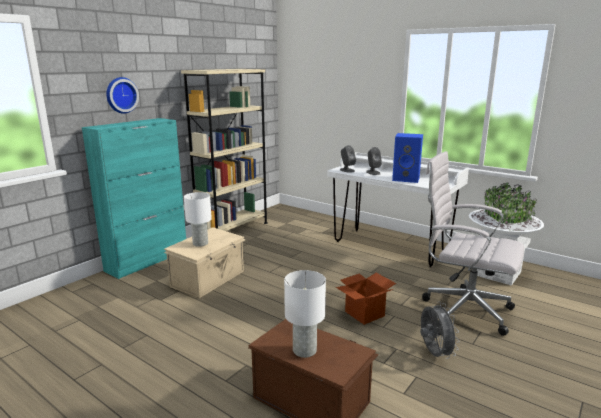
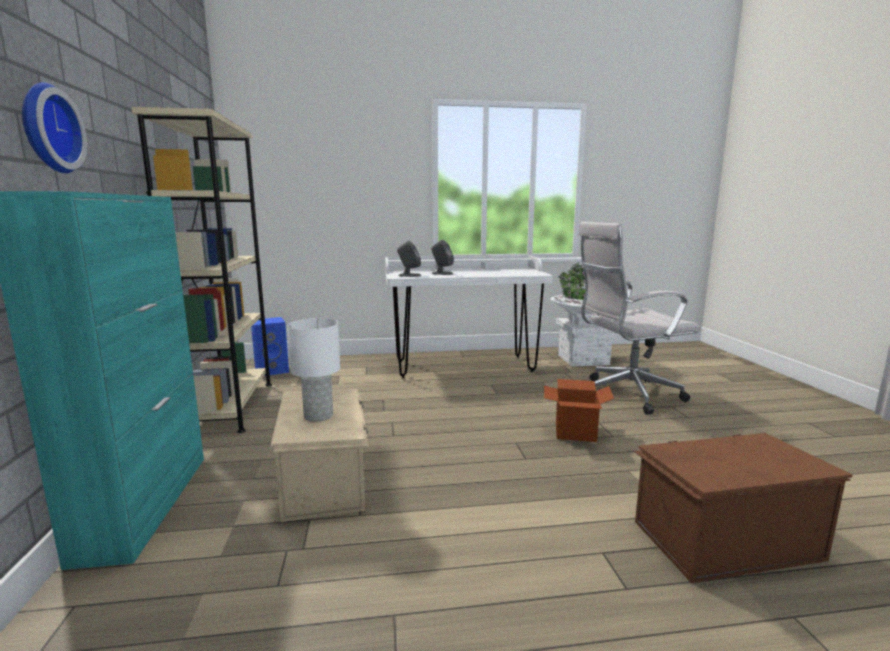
camera: 45 degrees left, 5 degrees down
white table lamp [284,270,326,358] -> none
blue speaker [392,133,423,183] -> blue speaker moved to [251,317,289,375]
grey fan [420,302,460,359] -> none

